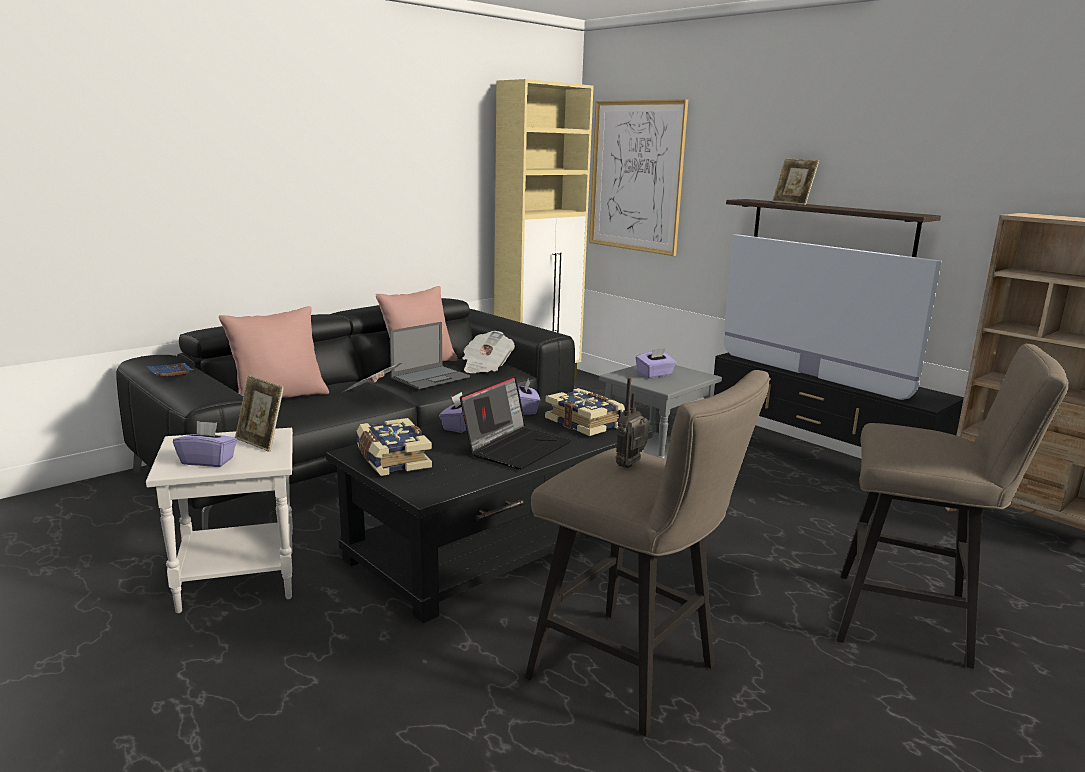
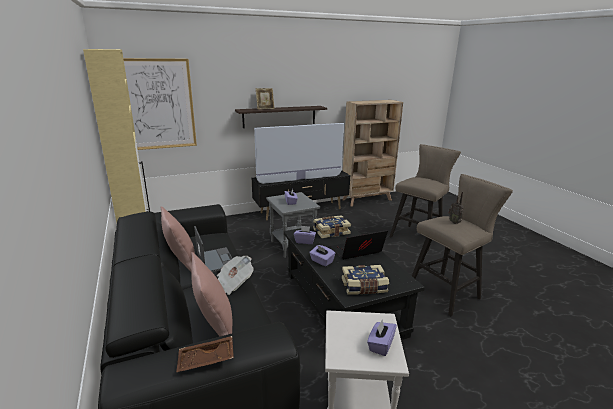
camera: 70 degrees left, 5 degrees up
blue tray [147,363,194,376] -> brown tray [176,336,234,372]
picture frame [235,375,284,452] -> none
laptop [460,376,571,470] -> laptop turned 75 degrees counterclockwise [330,230,388,260]
newspaper [462,331,515,373] -> none

